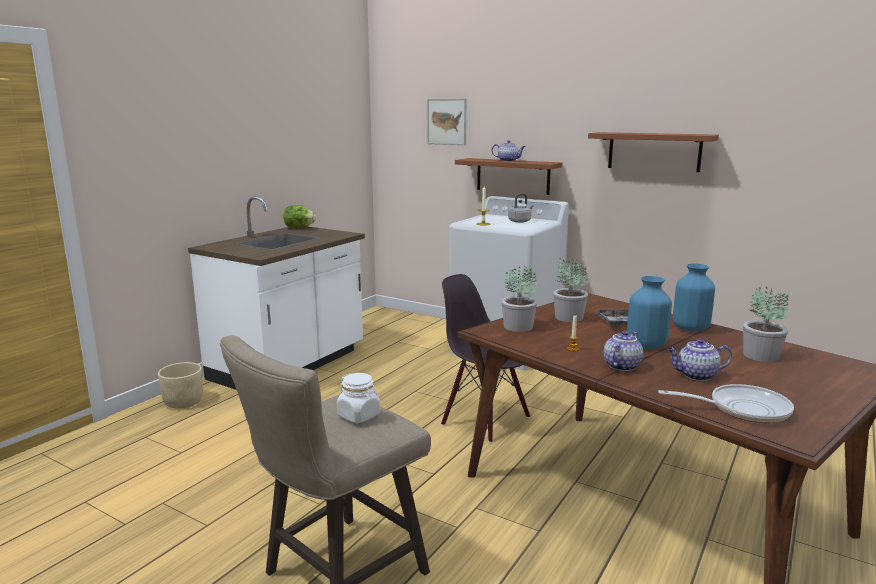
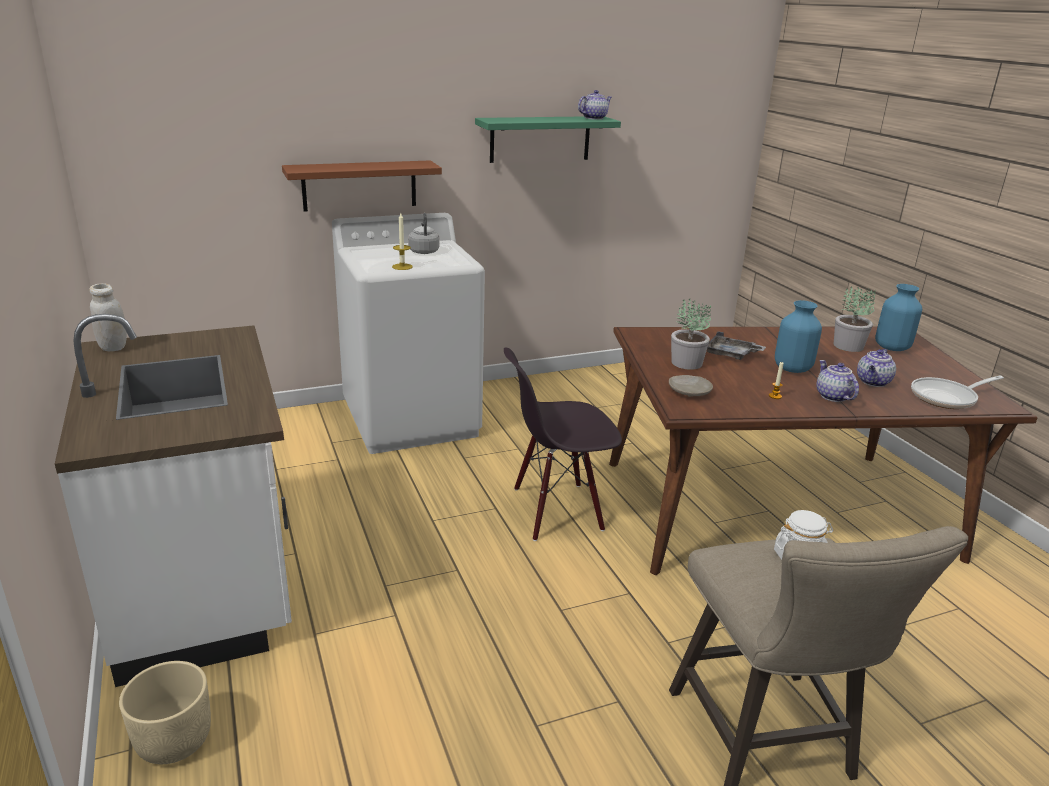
camera: 55 degrees left, 10 degrees up
lettuce [283,205,316,228] -> white jar [89,283,127,352]
picture [427,99,466,145] -> none
teapot [492,140,525,162] -> teapot moved to [578,90,612,120]
potted plant [501,265,537,332] -> beige plate [669,375,713,397]
brown shelf [588,132,719,172] -> green shelf [475,116,621,163]
frying pan [658,384,794,423] -> frying pan turned 150 degrees counterclockwise [911,376,1004,409]
blue vase [673,264,715,331] -> blue vase moved to [875,284,922,351]

